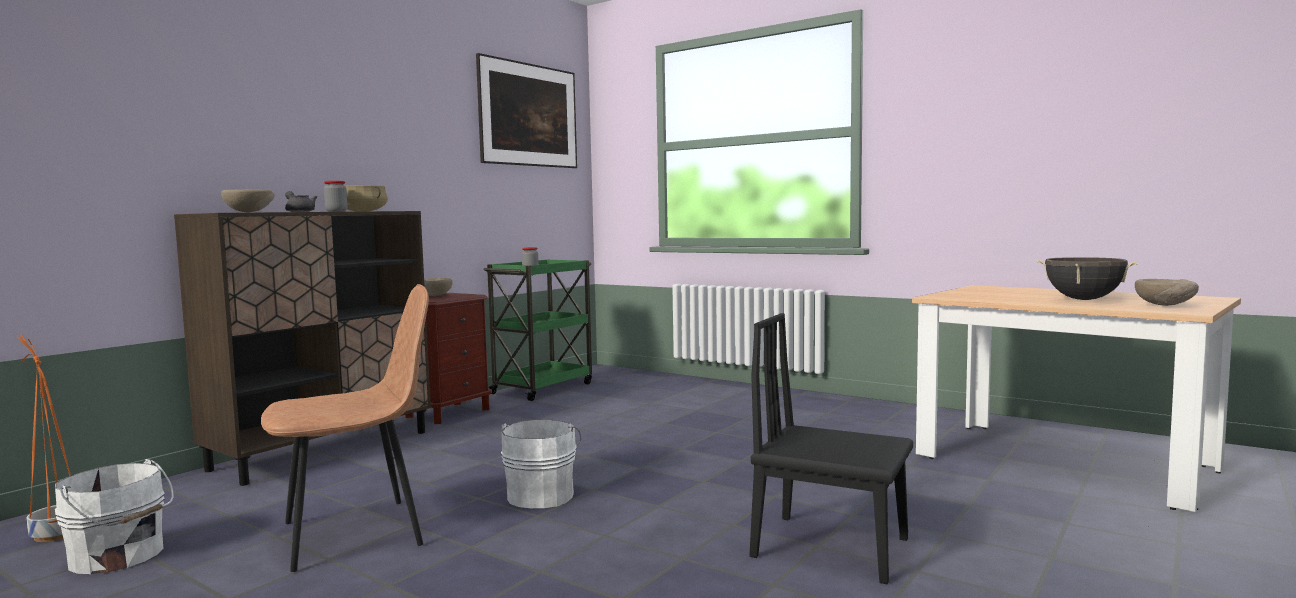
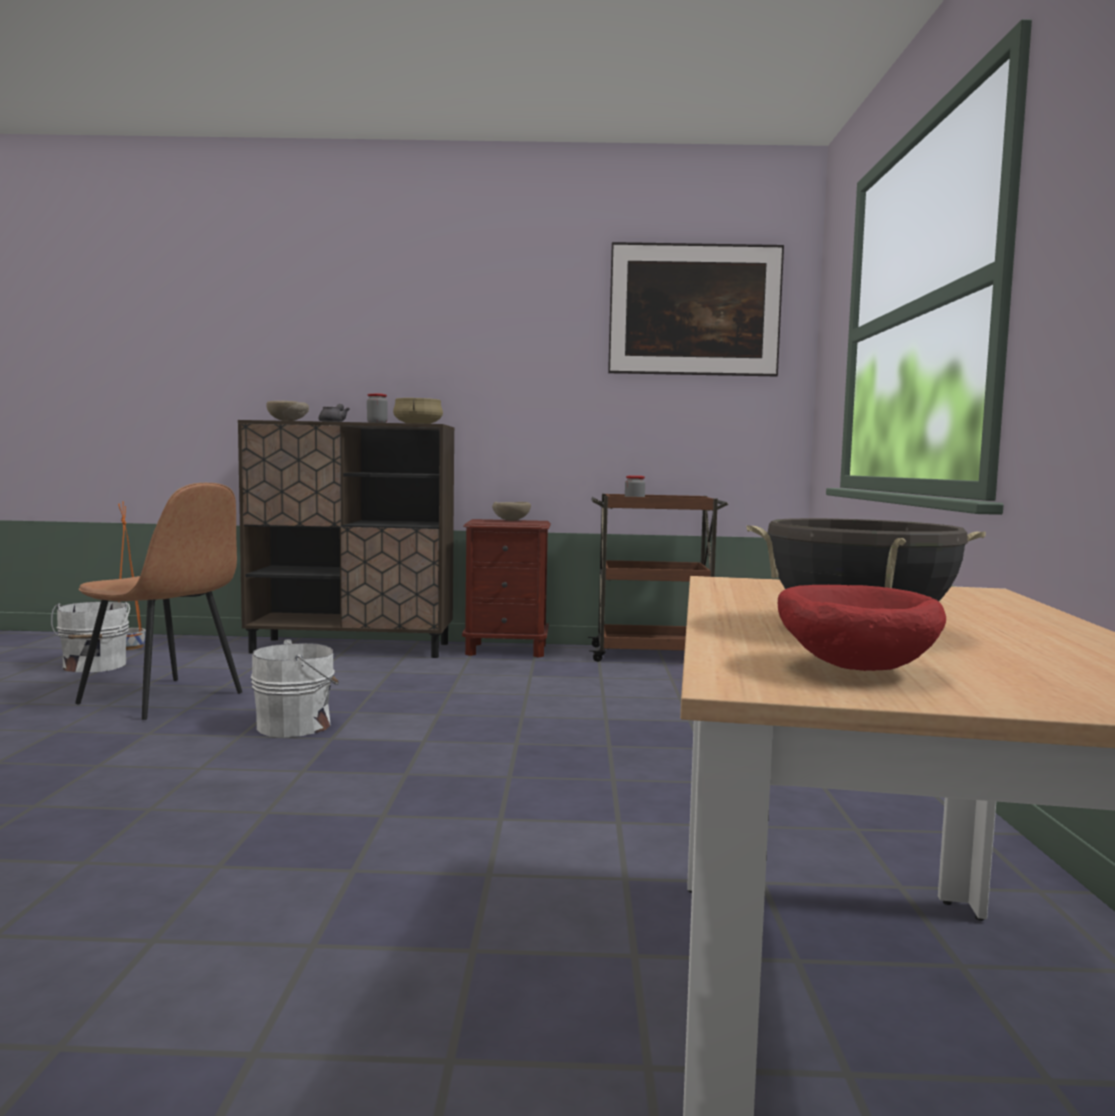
camera: 55 degrees right, 0 degrees up
green cart [483,259,592,401] -> brown cart [588,494,728,662]
black chair [750,313,913,584] -> none
beige bowl [1135,279,1199,306] -> red bowl [778,585,946,671]

